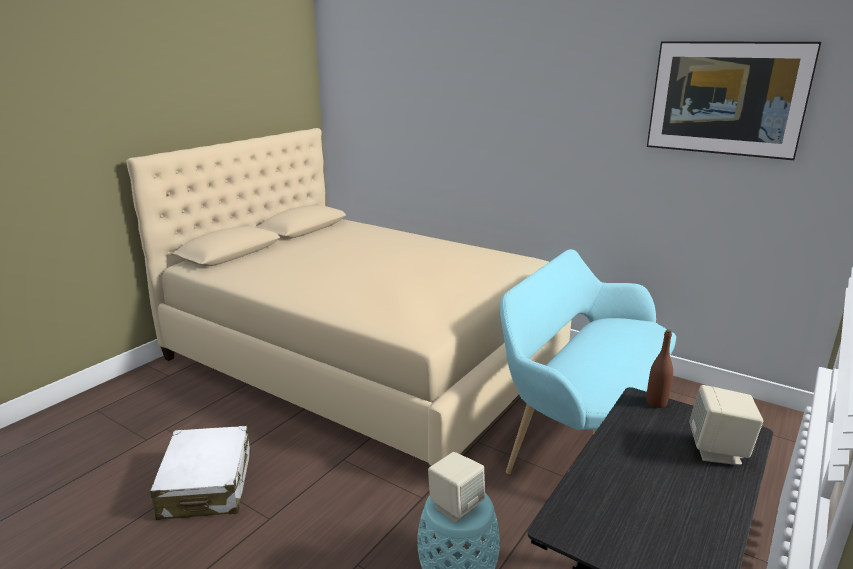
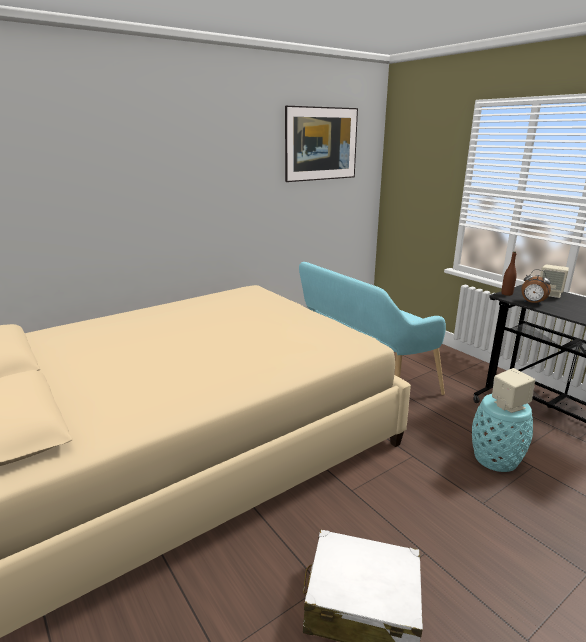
camera: 70 degrees left, 0 degrees up
none -> alarm clock [521,269,551,305]

